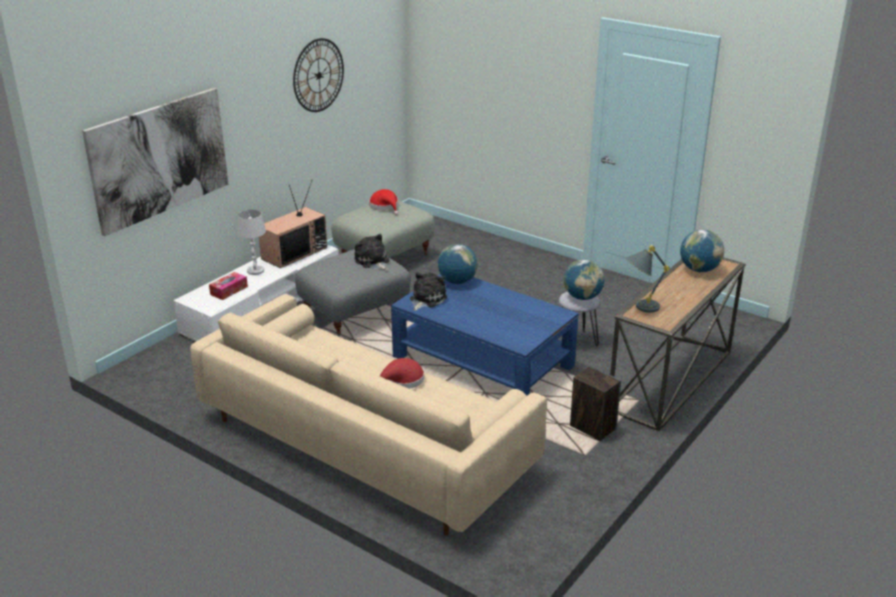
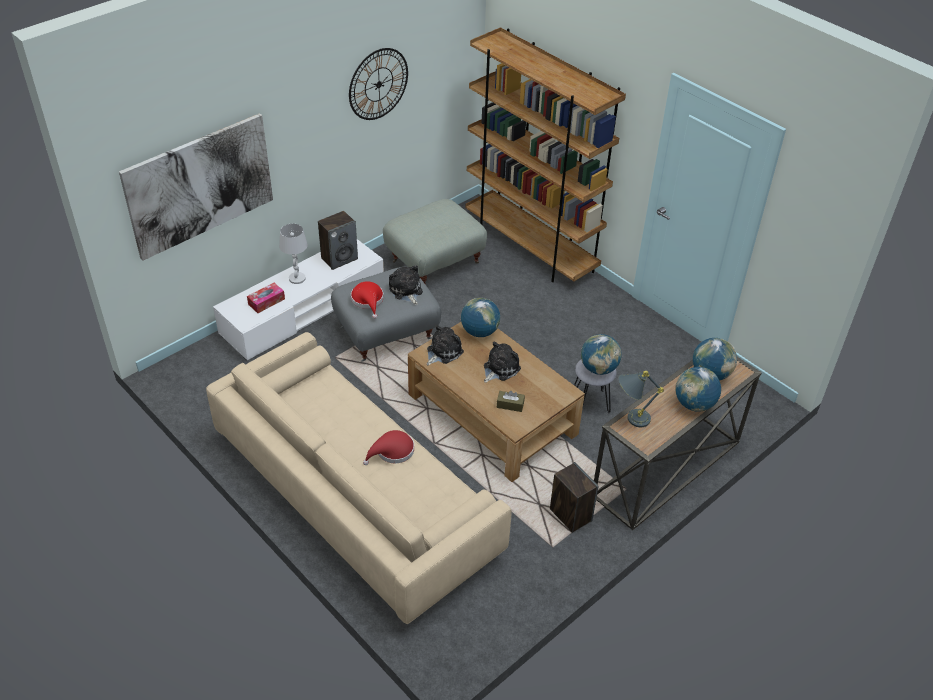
camera: 10 degrees right, 15 degrees up
television [259,181,327,268] -> speaker [318,211,358,270]
red hat [369,189,398,215] -> red hat moved to [351,281,384,319]
blue coffee table [391,274,579,396] -> brown coffee table [408,322,585,482]
none -> brown bookcase [466,27,626,282]
none -> plush toy [484,342,521,383]
none -> brown tissue box [497,391,525,412]
none -> globe [676,367,721,412]

